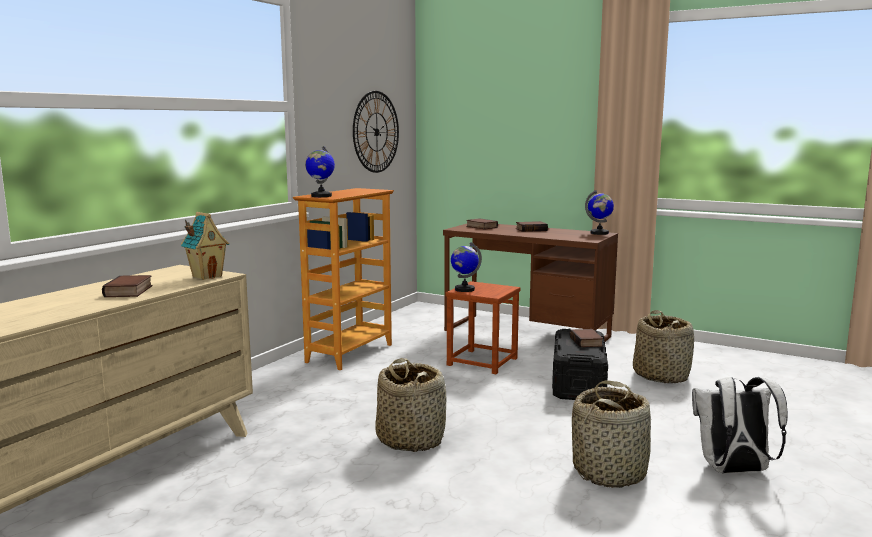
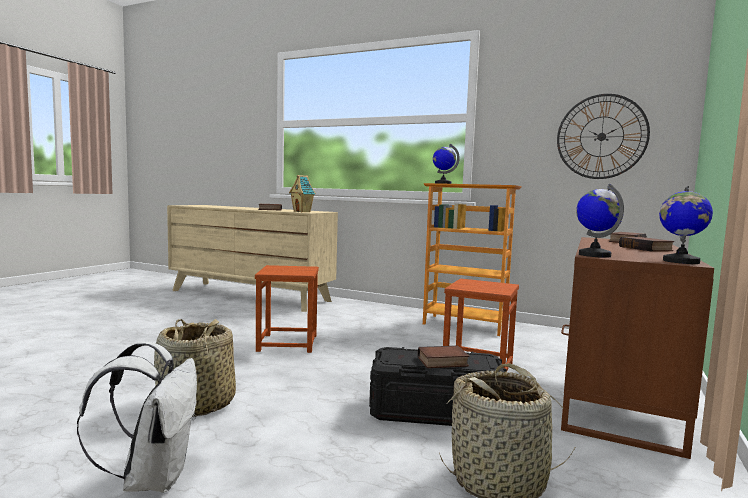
camera: 85 degrees right, 5 degrees down
basket [376,358,446,452] -> brown stool [255,265,319,353]
globe [451,242,482,292] -> globe moved to [576,183,624,258]

